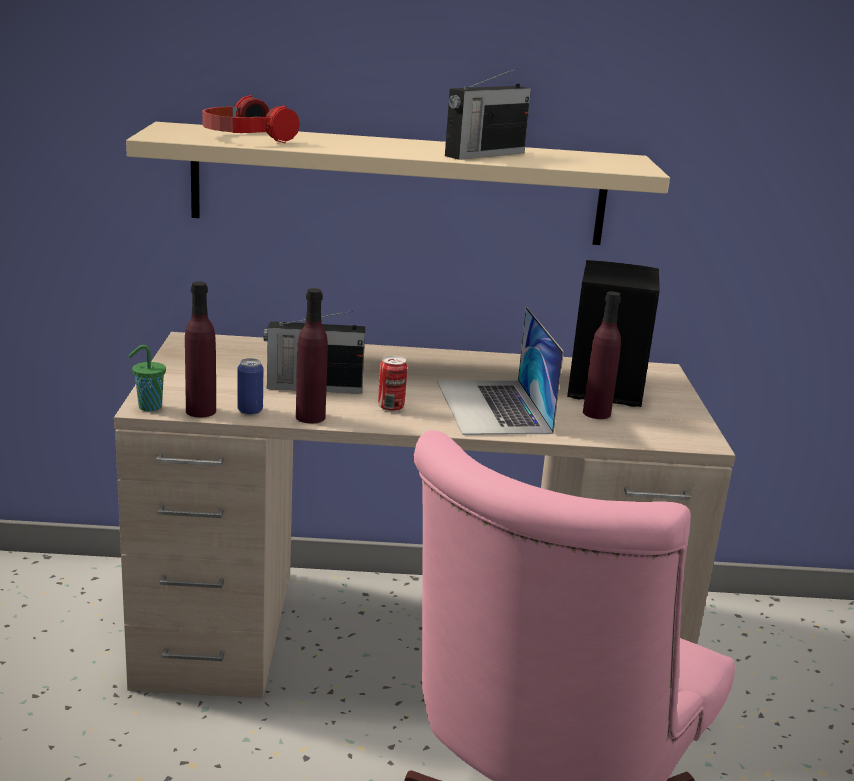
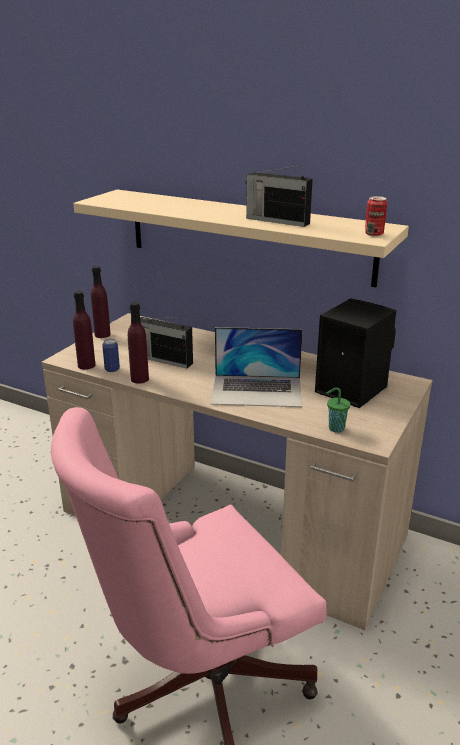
camera: 30 degrees right, 5 degrees up
green cup [129,345,166,411] -> green cup moved to [326,387,350,433]
headphones [202,95,300,144] -> none
can [378,356,407,411] -> can moved to [365,196,387,237]
laptop [437,307,564,435] -> laptop turned 105 degrees counterclockwise [211,327,303,407]
radio [445,68,531,160] -> radio turned 45 degrees clockwise [245,165,313,227]
purple bottle [583,291,621,419] -> purple bottle moved to [91,266,111,338]

